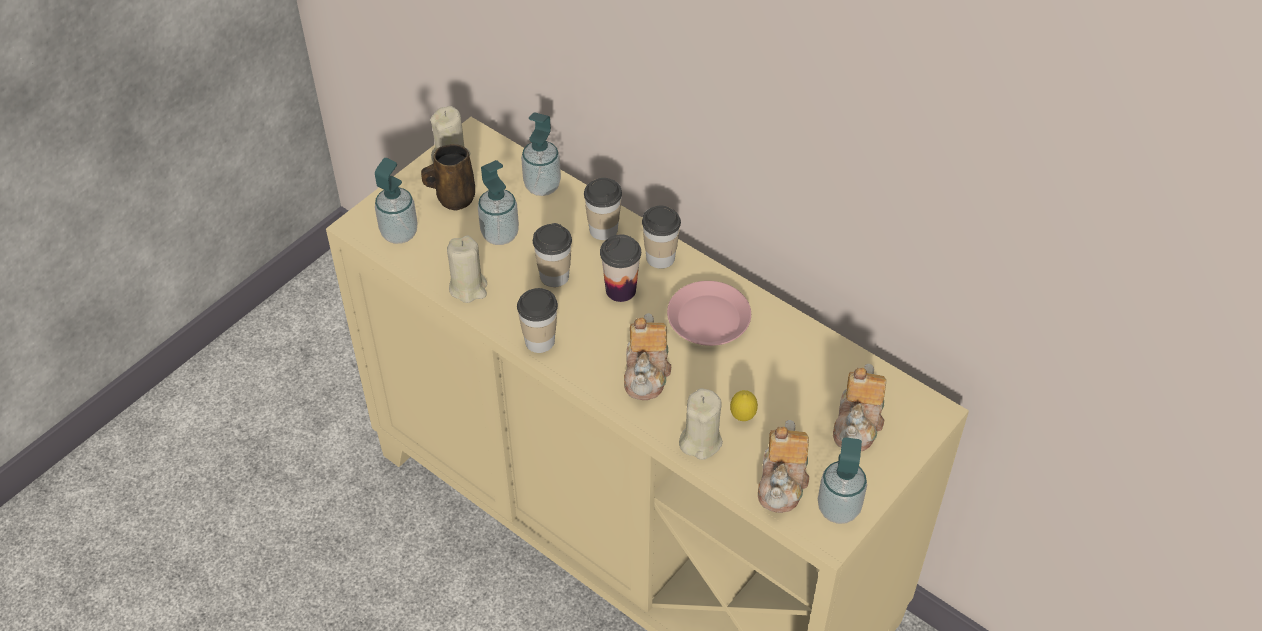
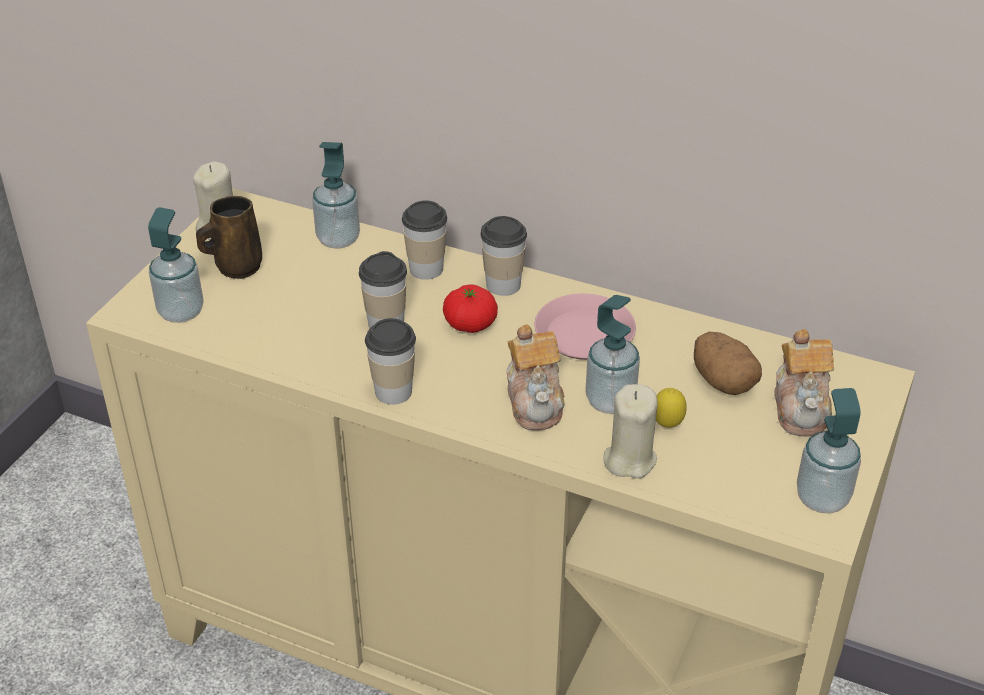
camera: 15 degrees left, 10 degrees down
beige candle [447,235,487,303] -> none
soap dispenser [478,160,519,245] -> soap dispenser moved to [585,295,640,414]
cup [600,235,641,302] -> tomato [443,284,498,333]
teapot [758,420,809,513] -> none
none -> potato [694,332,762,395]

